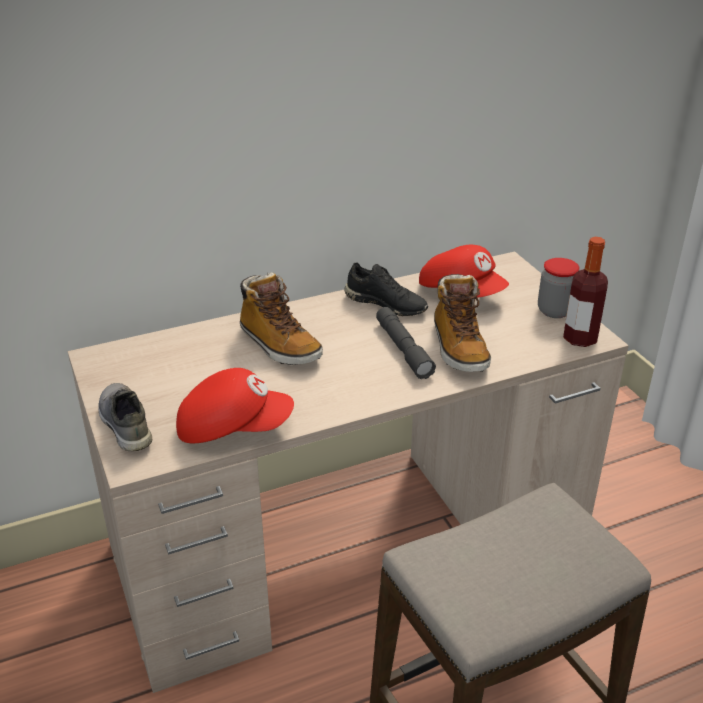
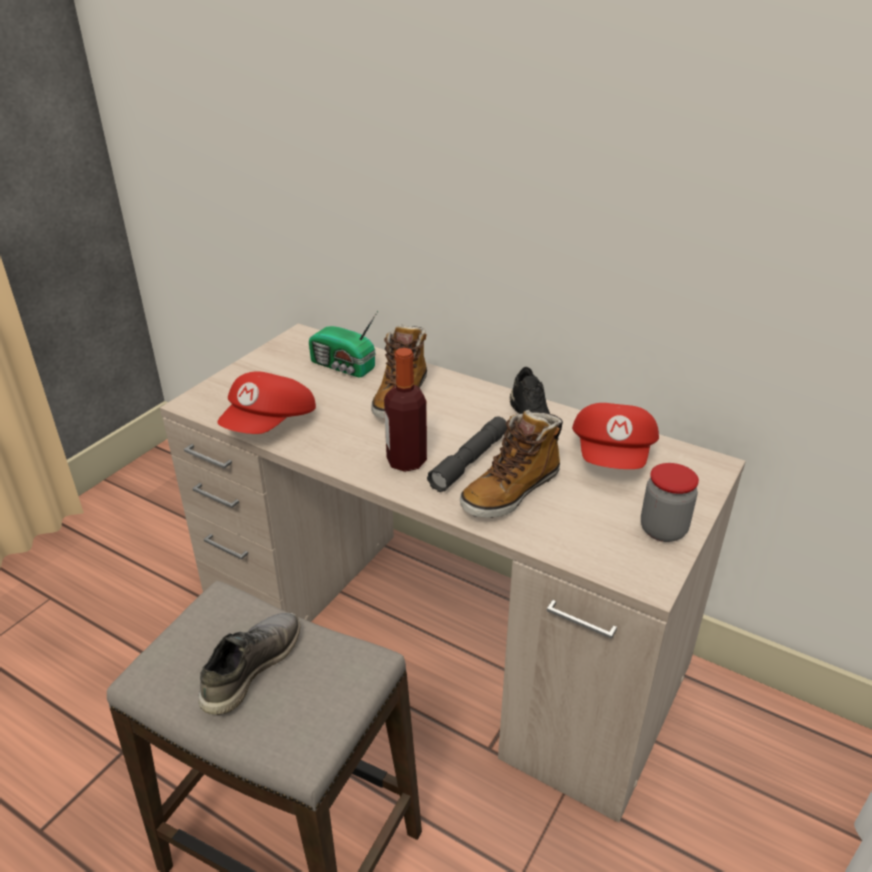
camera: 55 degrees right, 0 degrees up
grey shoe [98,383,152,451] -> grey shoe moved to [198,613,300,715]
red cap [176,368,294,443] -> red cap turned 60 degrees clockwise [217,371,316,434]
bottle [563,237,608,347] -> bottle moved to [384,348,427,472]
none -> radio [309,311,378,378]

